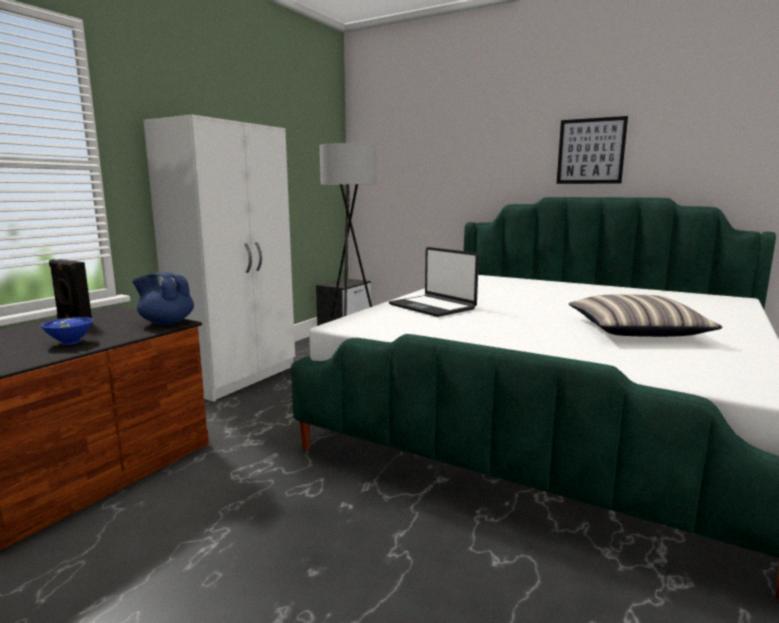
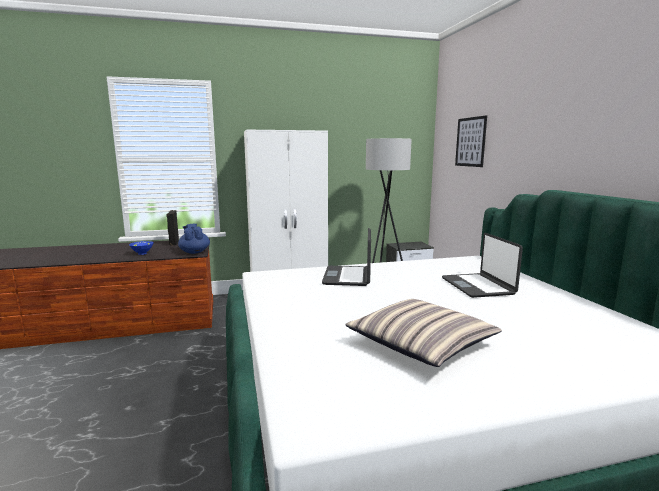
camera: 45 degrees right, 0 degrees up
picture [557,116,628,184] -> picture moved to [455,115,487,167]
none -> laptop [442,233,523,298]

